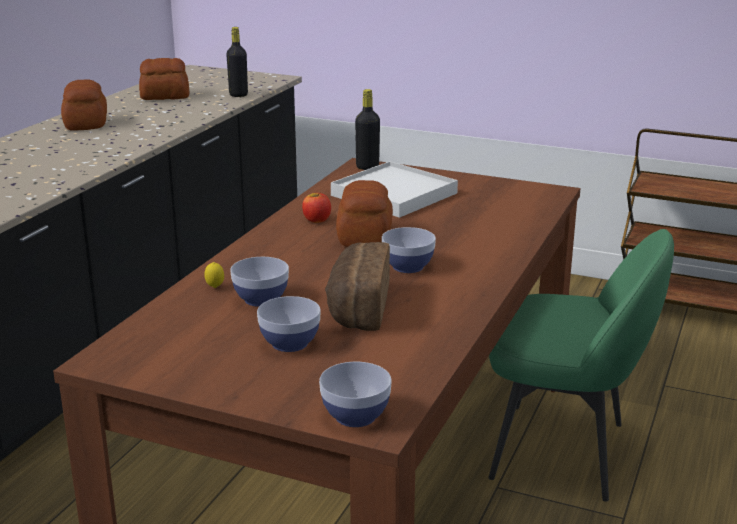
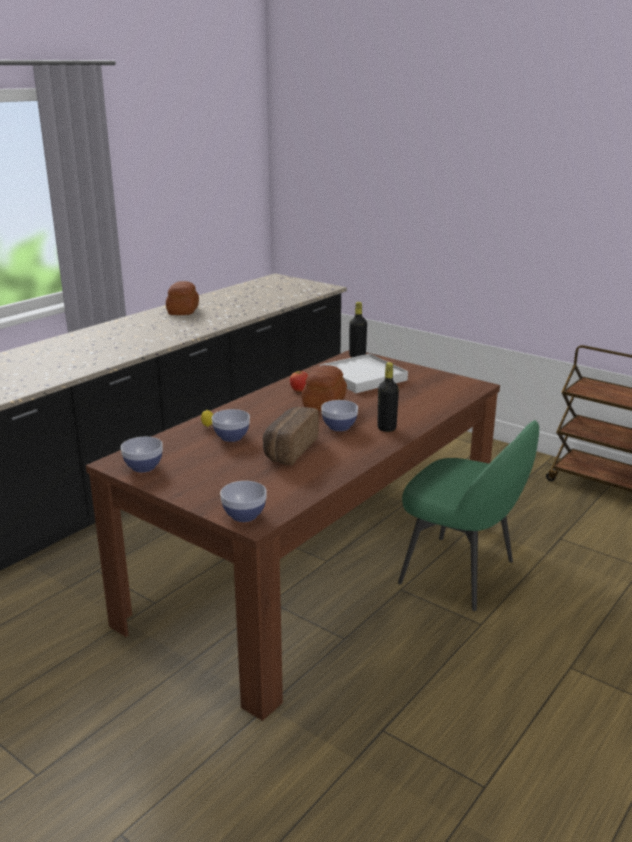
camera: 15 degrees right, 0 degrees up
bread [139,58,189,100] -> none
black bottle [226,27,248,97] -> black bottle moved to [377,362,399,432]
bowl [257,296,321,352] -> bowl moved to [121,437,163,472]

